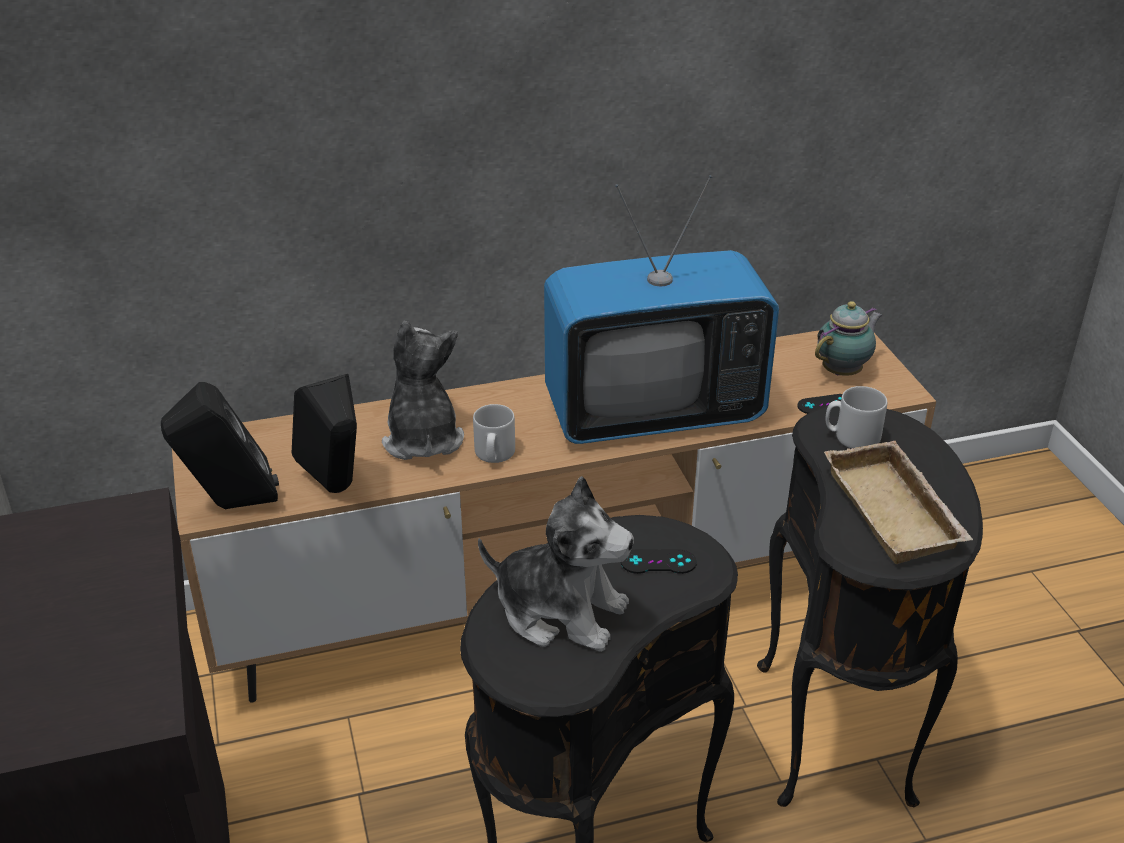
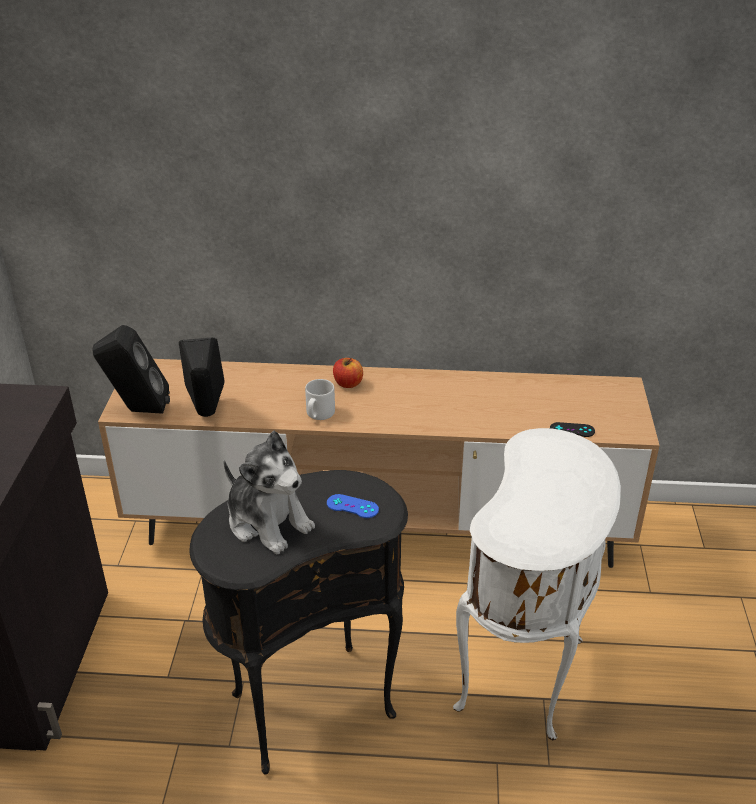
camera: 20 degrees right, 0 degrees up
plush toy [382,321,464,460] -> none
television [544,175,779,444] -> none
black game controller [621,550,697,574] -> blue game controller [327,494,379,518]
black side table [757,406,983,807] -> white side table [453,428,621,741]
teapot [815,301,882,376] -> none
beige tray [824,441,973,564] -> none
grey mug [825,386,887,448] -> none
none -> apple [333,358,363,388]

